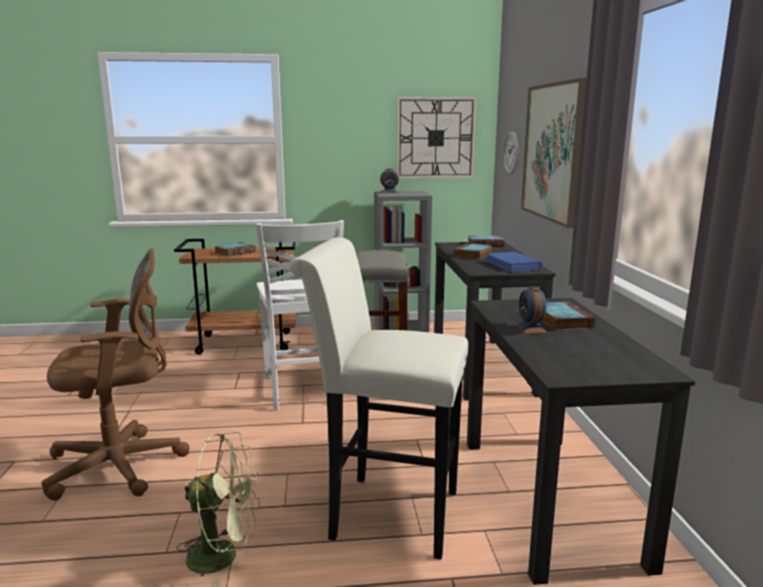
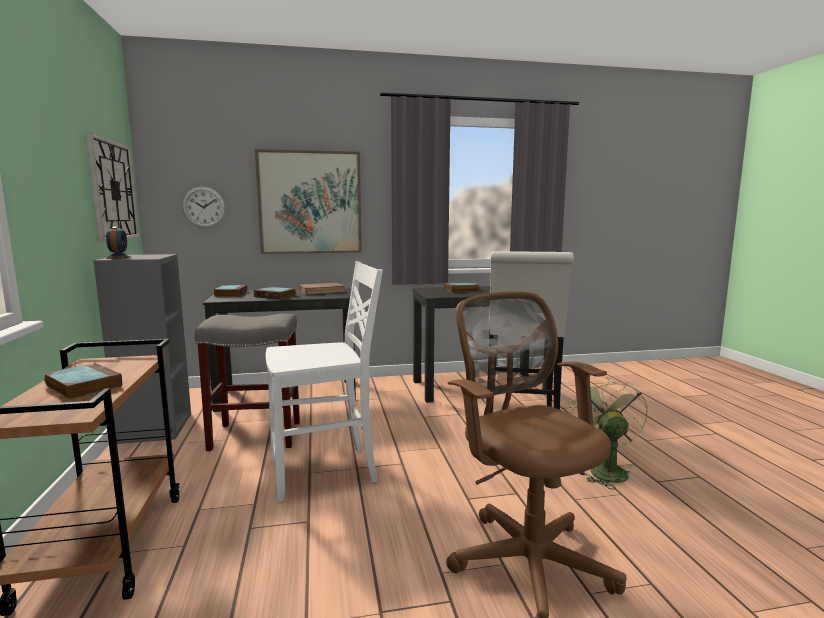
camera: 95 degrees left, 5 degrees down
blue book [486,252,542,272] -> brown book [300,283,346,295]
alarm clock [515,286,548,334] -> none

